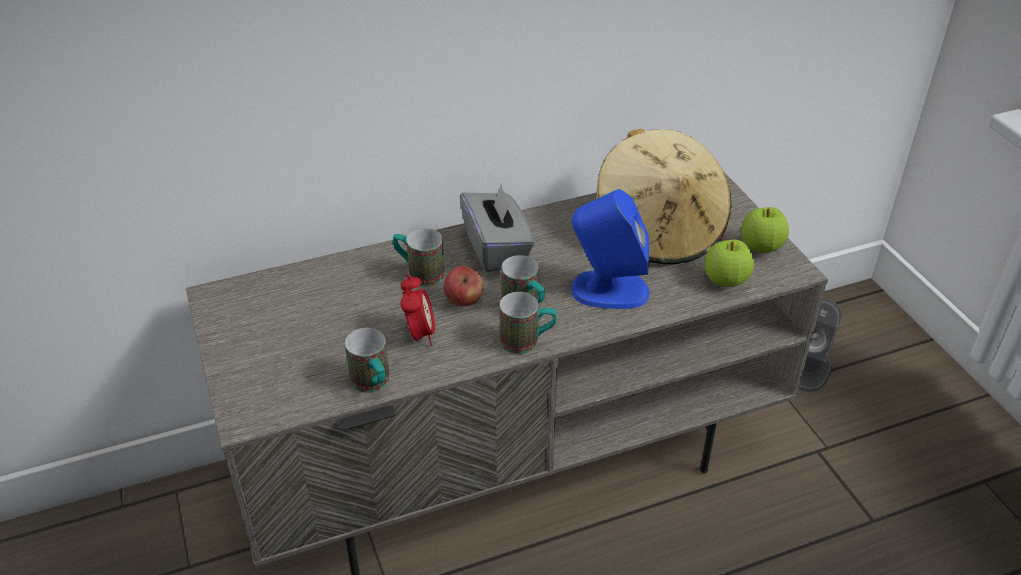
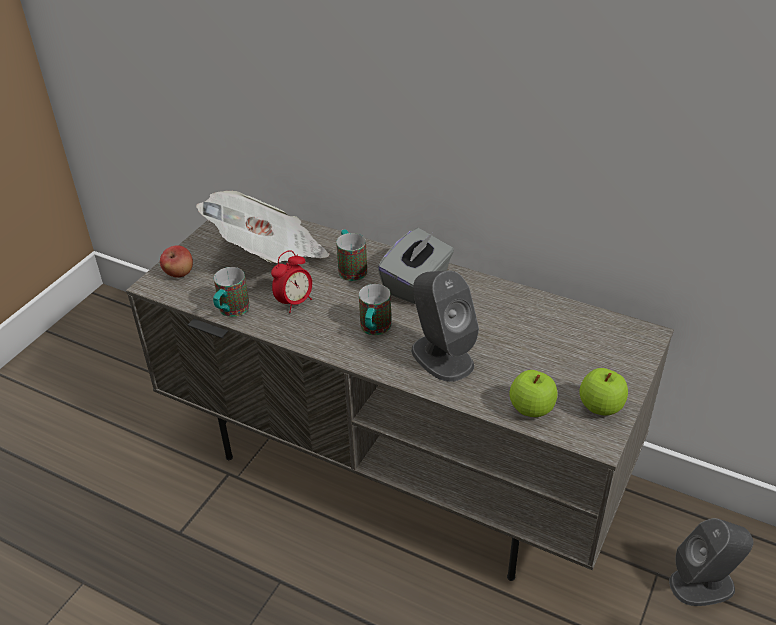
camera: 50 degrees right, 0 degrees up
apple [444,266,484,307] -> apple moved to [160,245,193,278]
mug [500,292,557,354] -> none
blue speaker [571,189,649,309] -> grey speaker [411,271,479,382]
beige hat [597,129,731,265] -> none
none -> newspaper [196,191,329,264]

